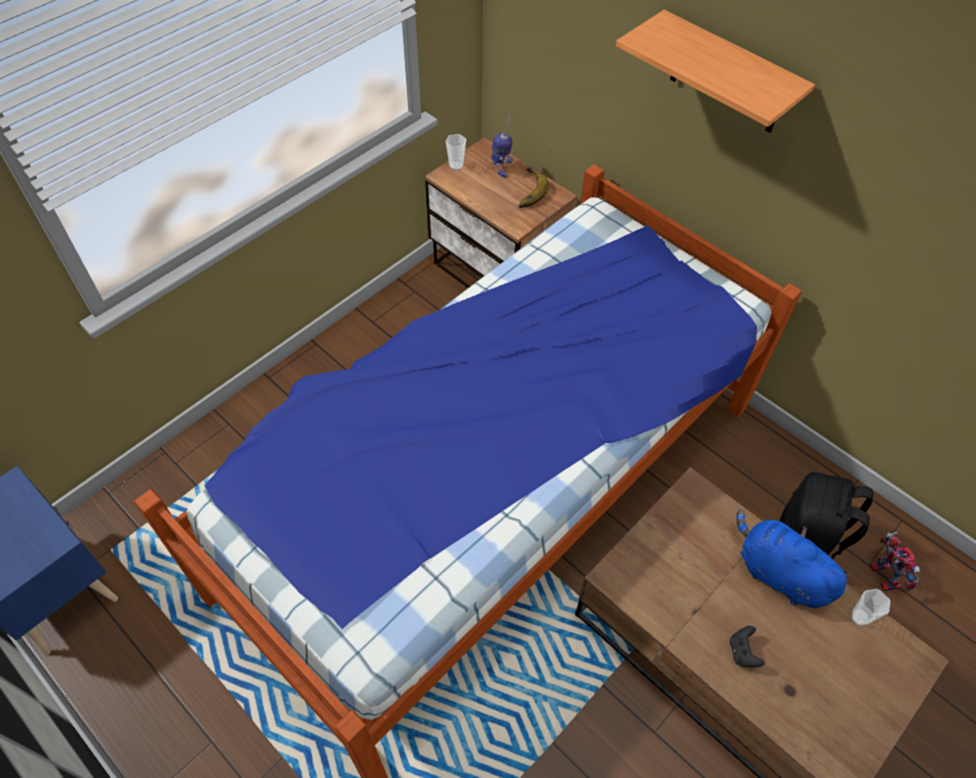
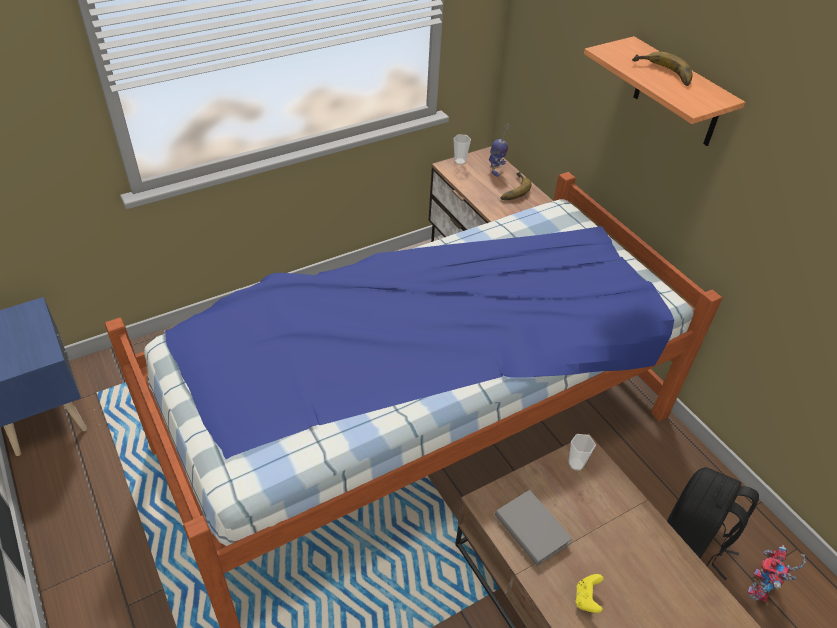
camera: 15 degrees right, 10 degrees down
black game controller [730,626,765,668] -> yellow game controller [576,574,604,613]
blue plush toy [736,509,851,608] -> none
cup [851,589,890,626] -> cup moved to [568,434,596,471]
toy robot [870,532,920,591] -> toy robot turned 150 degrees counterclockwise [747,545,806,602]
none -> grey book [495,490,573,566]
none -> banana [632,52,693,86]

